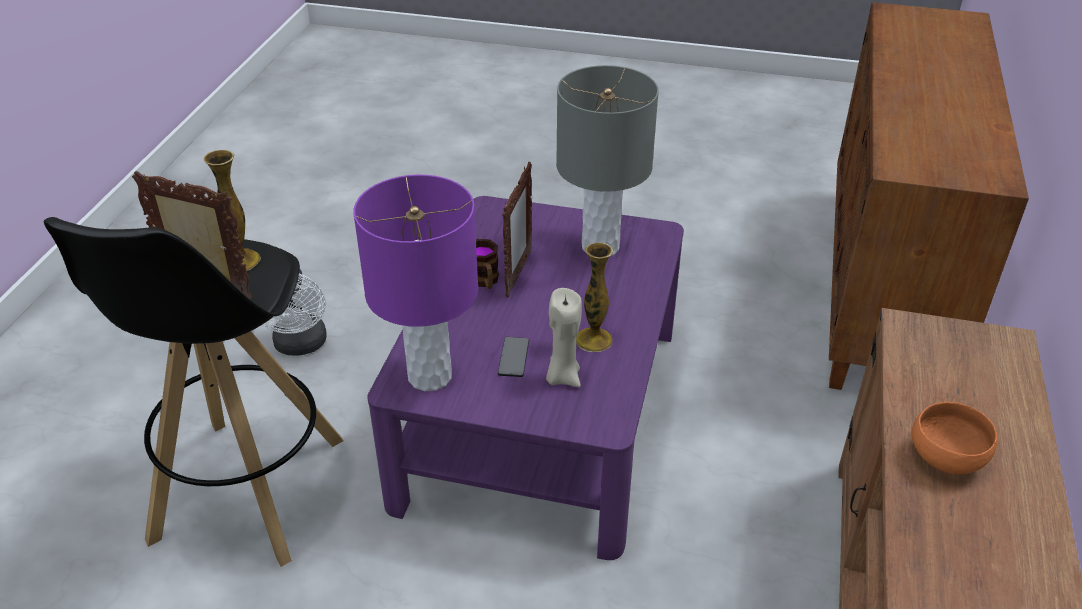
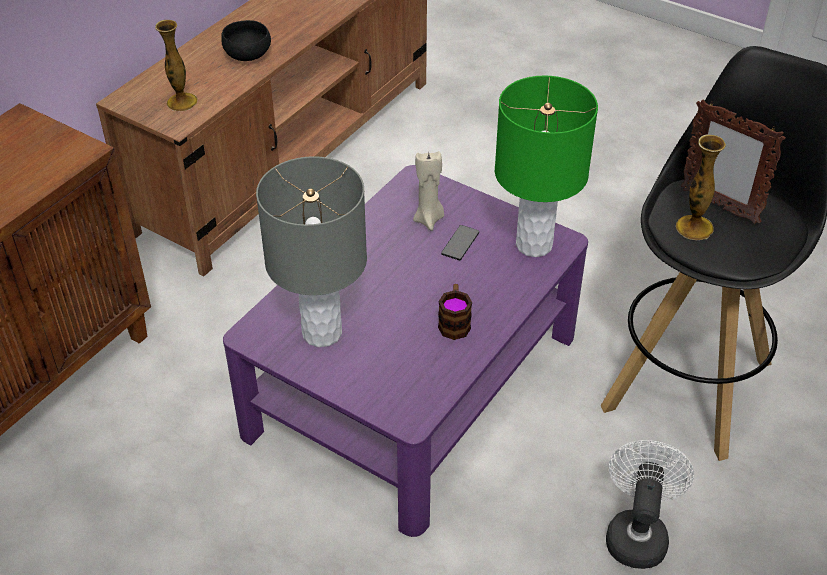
camera: 160 degrees left, 5 degrees up
purple table lamp [353,175,478,391] -> green table lamp [495,76,598,257]
picture frame [502,162,532,298] -> none
vase [576,242,613,352] -> vase moved to [155,20,198,111]
orange bowl [911,402,998,475] -> black bowl [221,20,271,61]

